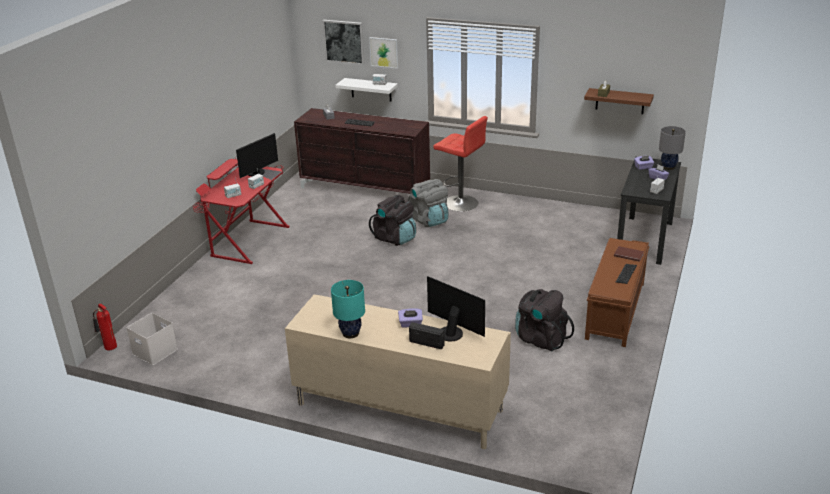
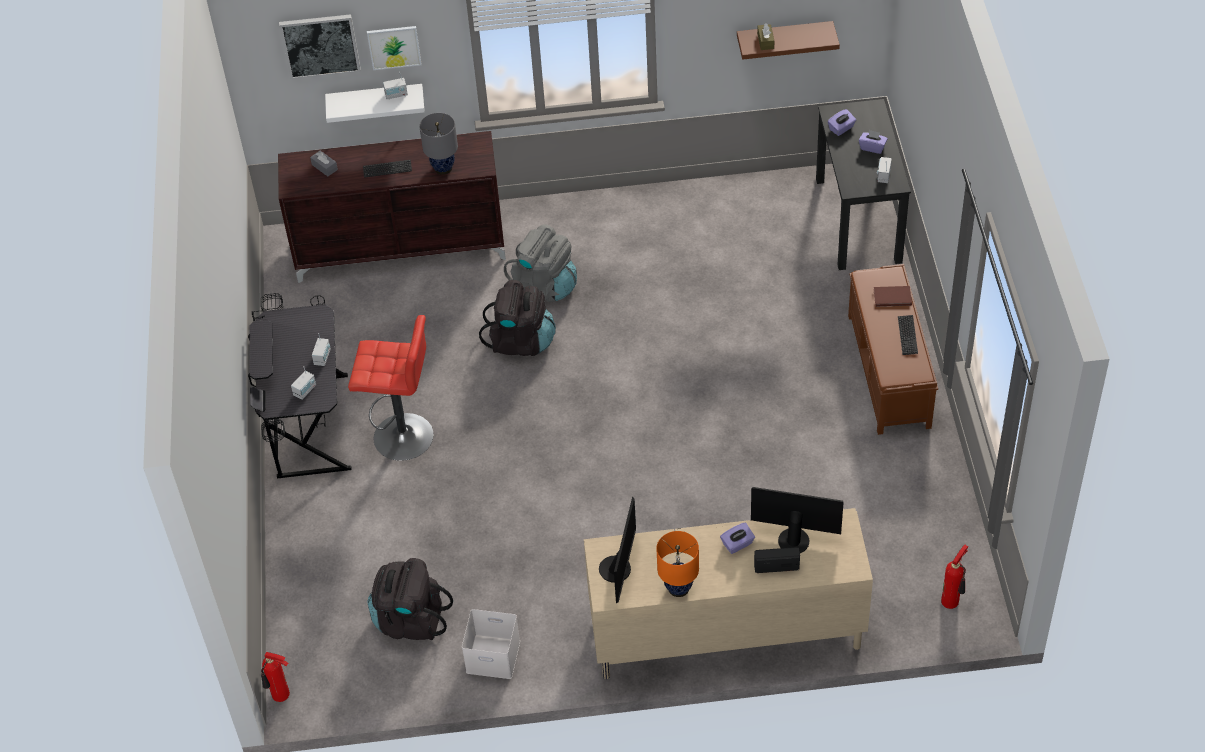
camera: 25 degrees left, 20 degrees up
white storage box [126,313,178,365] -> white storage box moved to [462,609,520,679]
red desk [193,156,289,264] -> black desk [248,293,352,478]
monitor [236,133,278,178] -> monitor moved to [599,496,636,603]
turquoise table lamp [331,280,365,338] -> orange table lamp [656,531,699,597]
red stool [433,116,488,211] -> red stool moved to [348,315,434,461]
black backpack [515,289,574,351] -> black backpack moved to [368,558,453,640]
grey table lamp [659,126,686,170] -> grey table lamp moved to [419,113,458,175]
none -> fire extinguisher [941,544,968,609]

